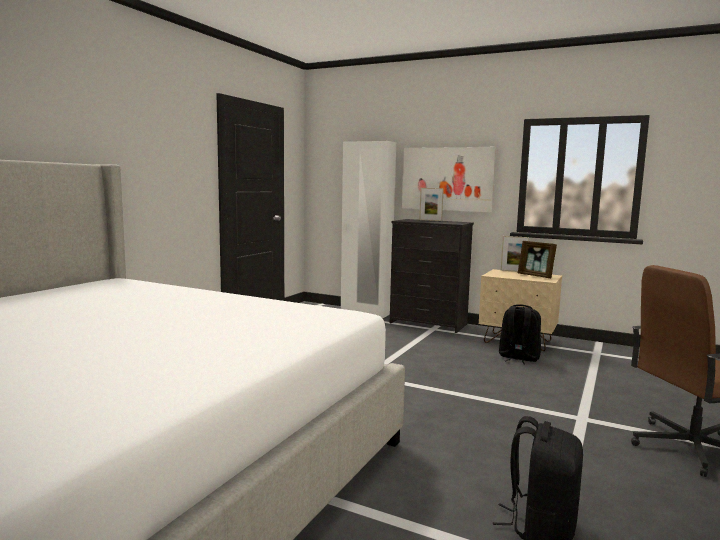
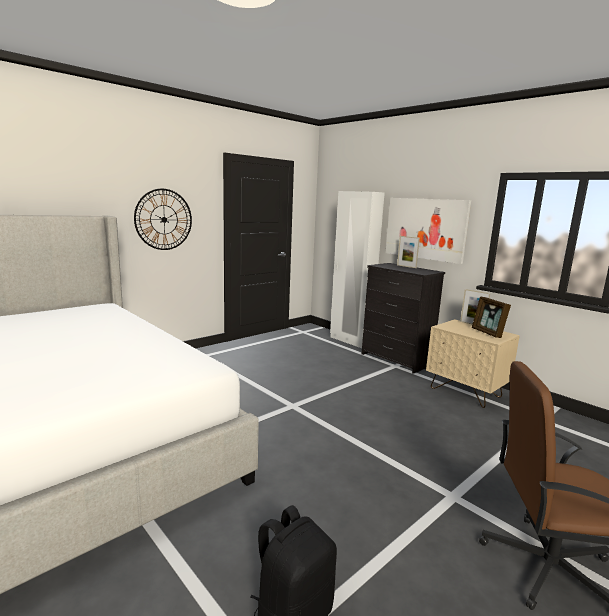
camera: 20 degrees right, 5 degrees up
black backpack [499,304,541,365] -> none
none -> wall clock [134,189,192,250]

